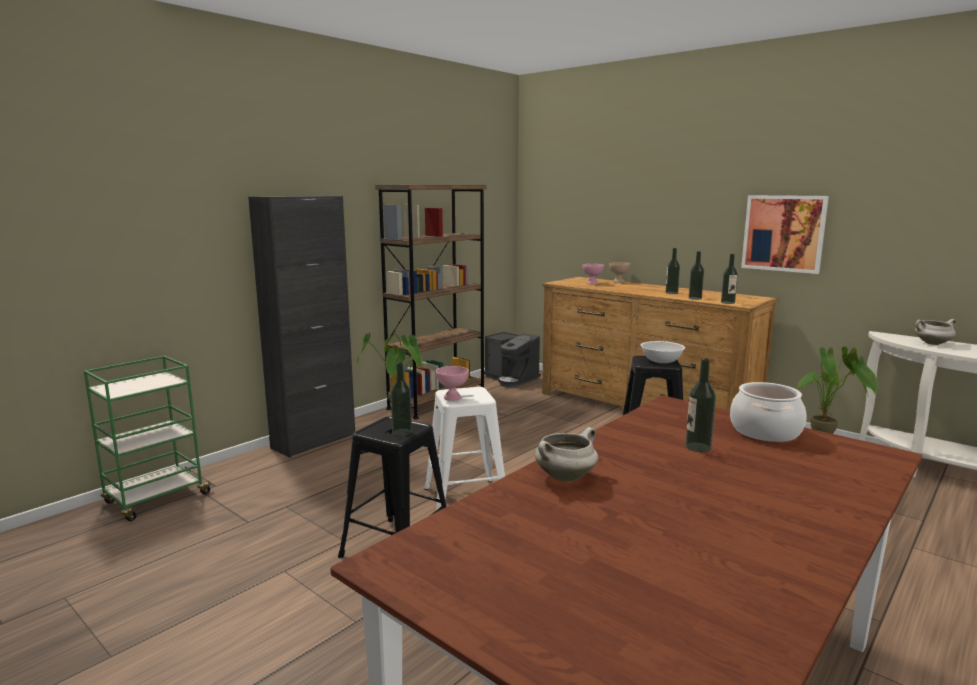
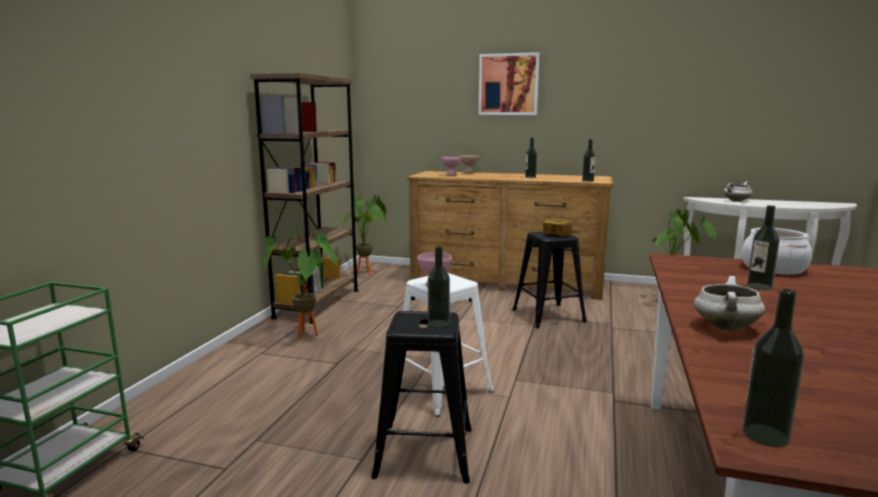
camera: 25 degrees left, 0 degrees up
black cabinet [248,196,355,458] -> none
coffee machine [484,332,541,387] -> potted plant [341,195,388,276]
white bowl [641,341,685,363] -> bread [543,219,572,236]
bottle [689,251,704,300] -> bottle moved to [742,289,804,447]
picture [741,195,829,274] -> picture moved to [479,52,539,115]

